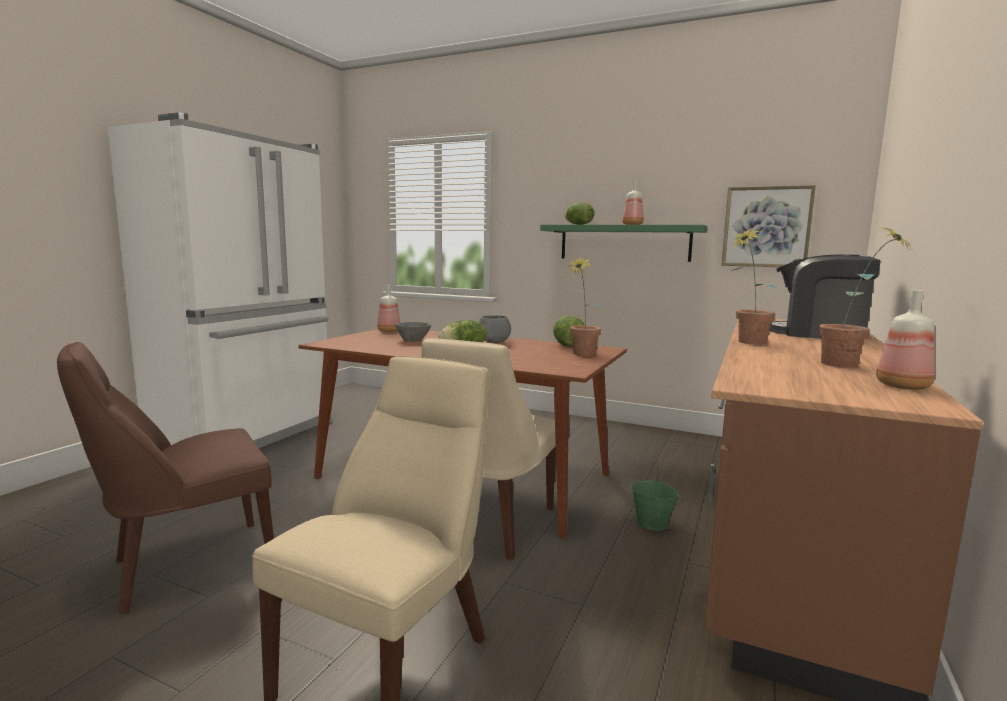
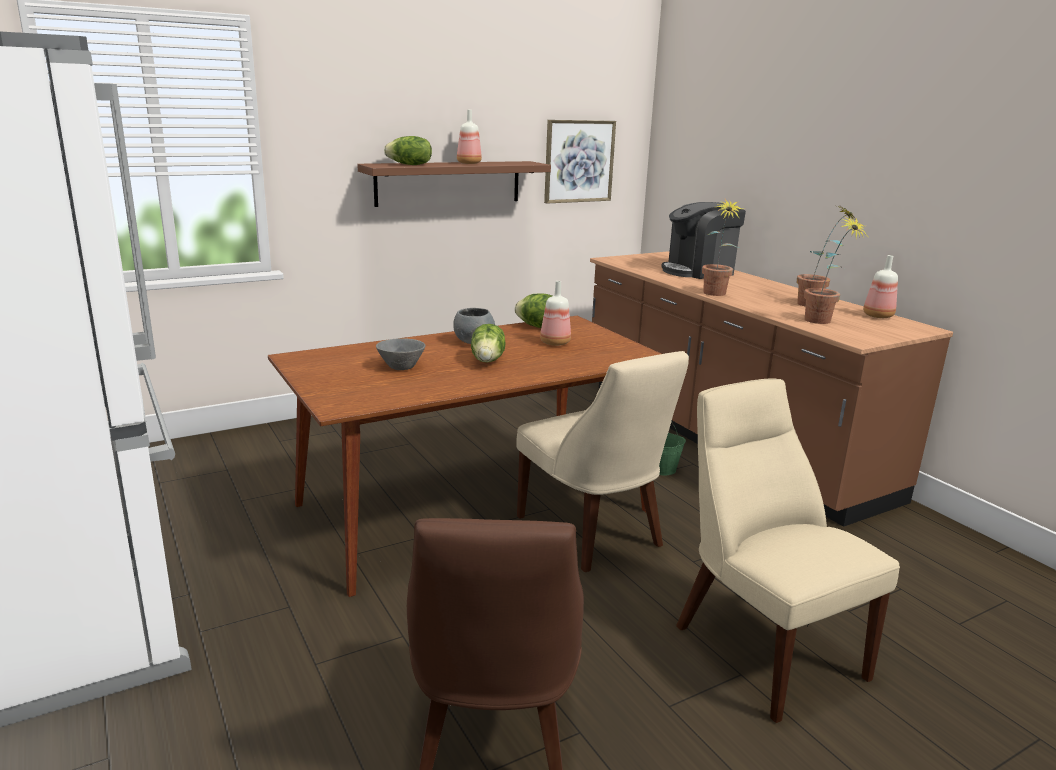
camera: 55 degrees left, 10 degrees up
bottle [377,284,400,332] -> bottle moved to [540,281,571,346]
green shelf [540,225,708,262] -> brown shelf [357,161,551,207]
potted plant [567,257,604,356] -> potted plant moved to [804,215,868,324]

